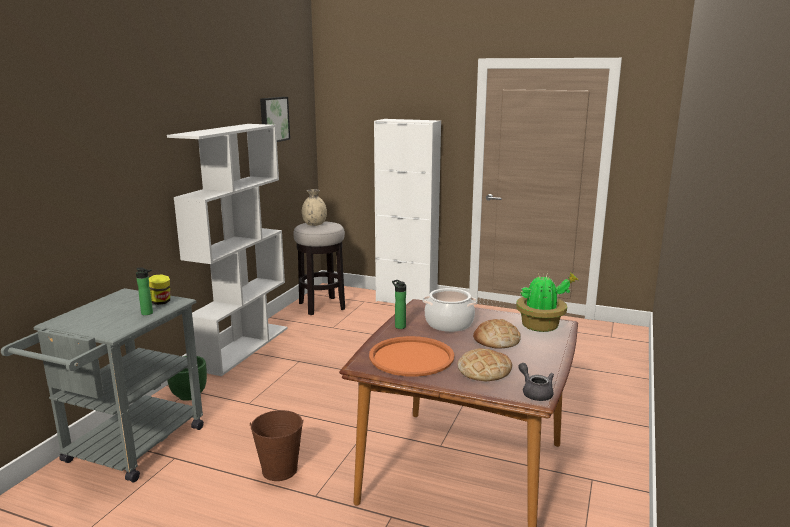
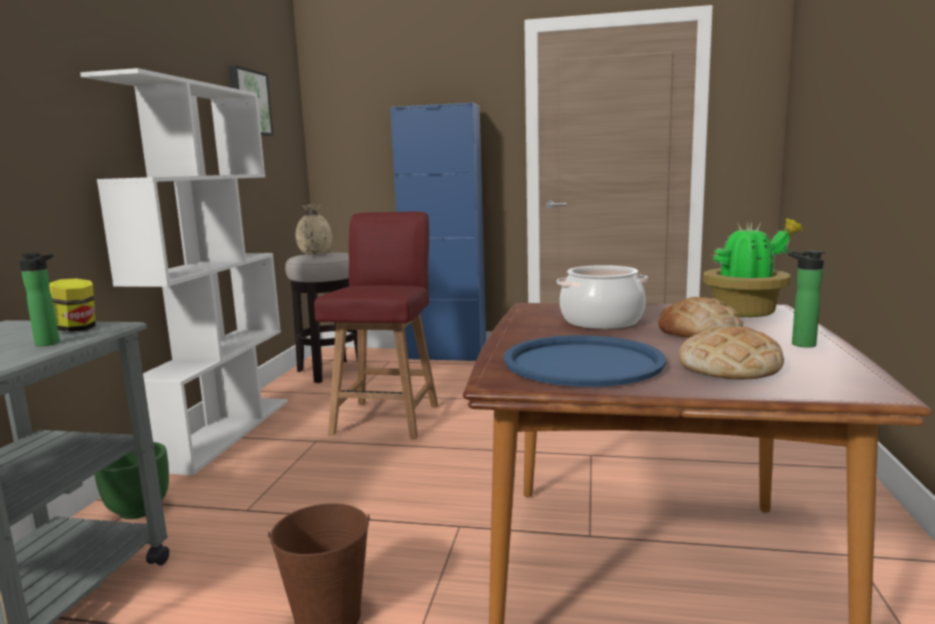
camera: 10 degrees left, 5 degrees down
orange tray [369,336,455,377] -> blue tray [504,335,666,387]
white cabinet [374,119,441,304] -> blue cabinet [390,102,486,361]
bottle [392,280,406,329] -> bottle moved to [788,251,825,348]
grey teapot [518,363,554,401] -> none
none -> red chair [314,211,438,440]

